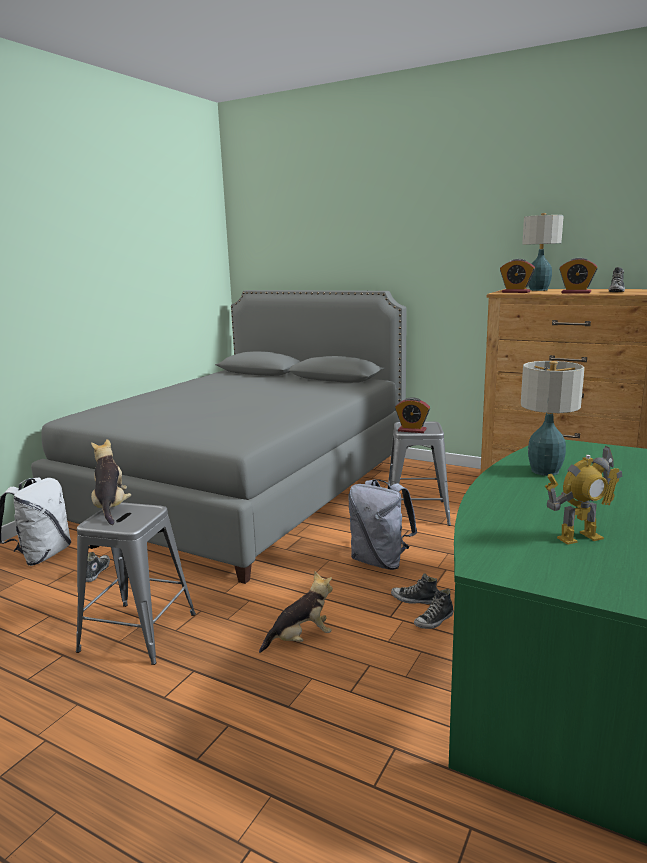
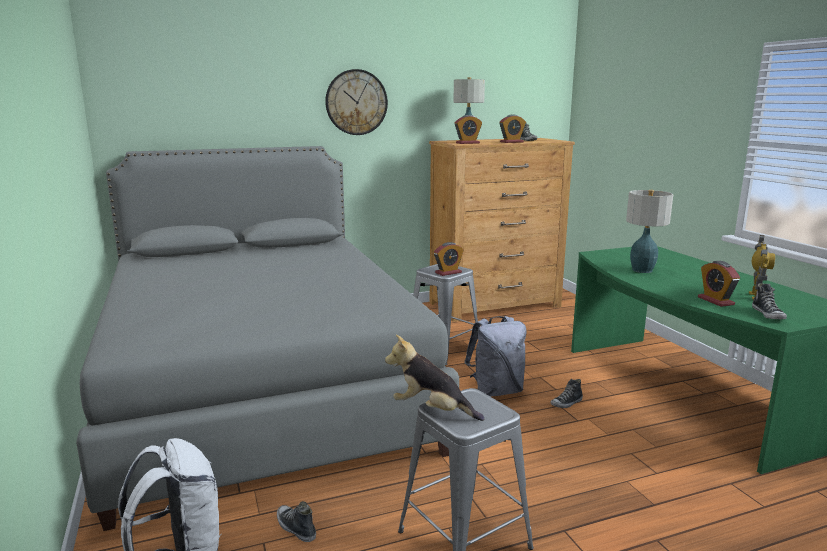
camera: 50 degrees left, 0 degrees up
plush toy [259,572,333,653] -> none
shoe [414,589,454,629] -> shoe moved to [752,283,787,320]
none -> wall clock [325,69,388,135]
none -> alarm clock [698,261,740,307]

